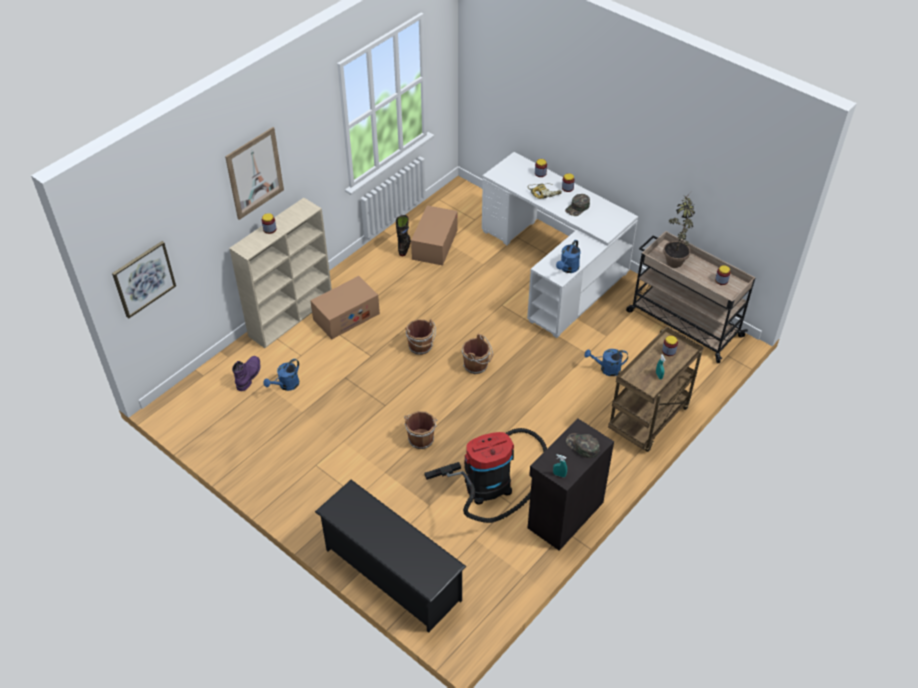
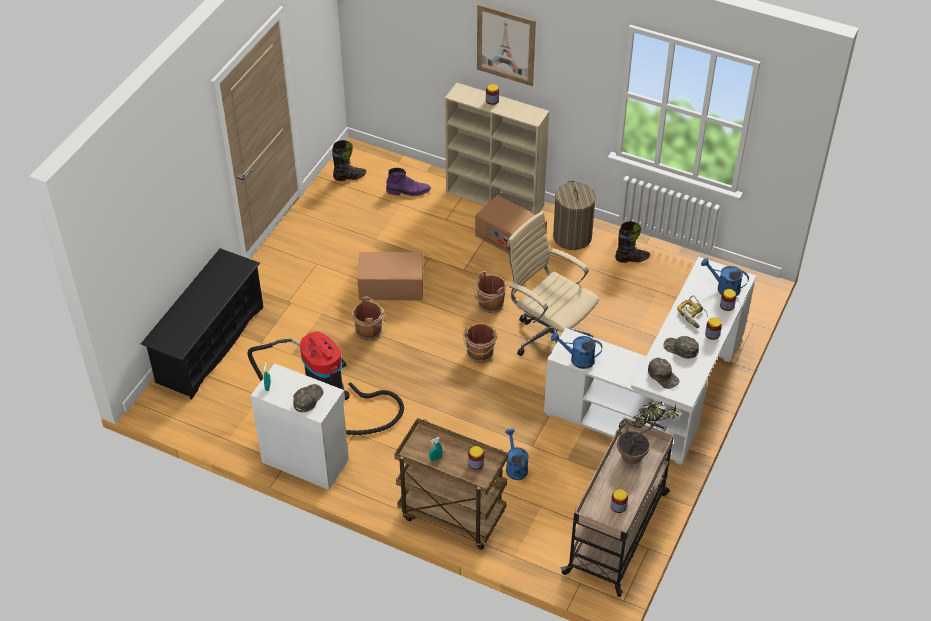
camera: 75 degrees right, 0 degrees up
picture [112,241,176,319] -> none
blue watering can [263,359,299,391] -> blue watering can moved to [701,258,749,297]
cardboard box [411,205,458,266] -> cardboard box moved to [357,252,424,300]
black cabinet [528,418,614,551] -> white cabinet [251,363,349,490]
none -> black boot [332,140,366,181]
none -> beige office chair [507,211,599,356]
none -> laundry basket [553,181,596,250]
none -> green cap [648,358,680,389]

